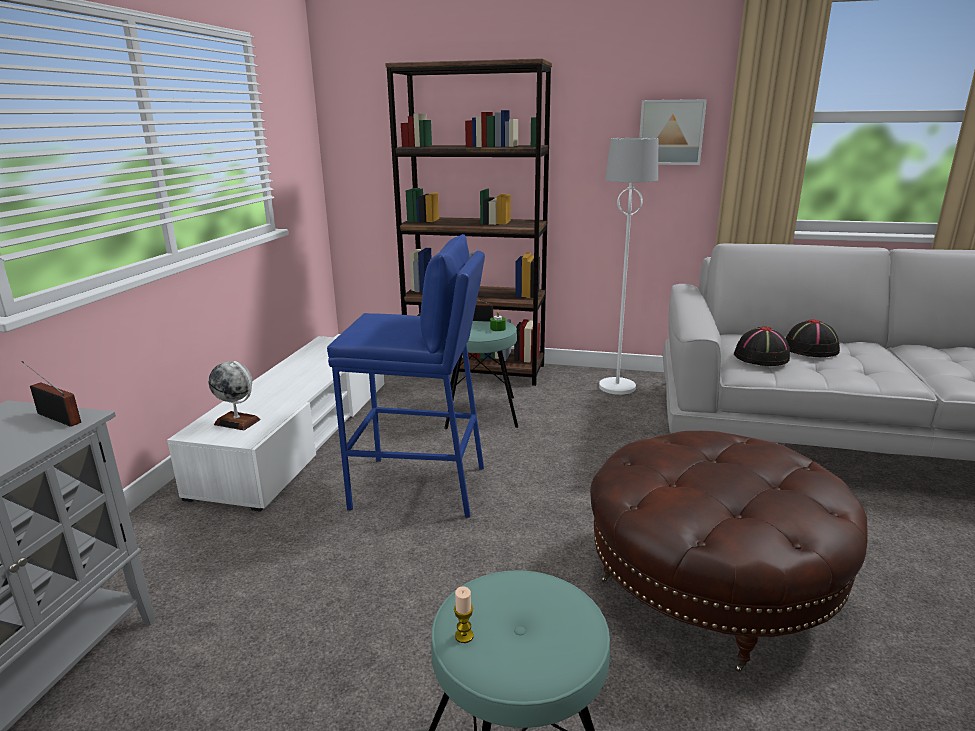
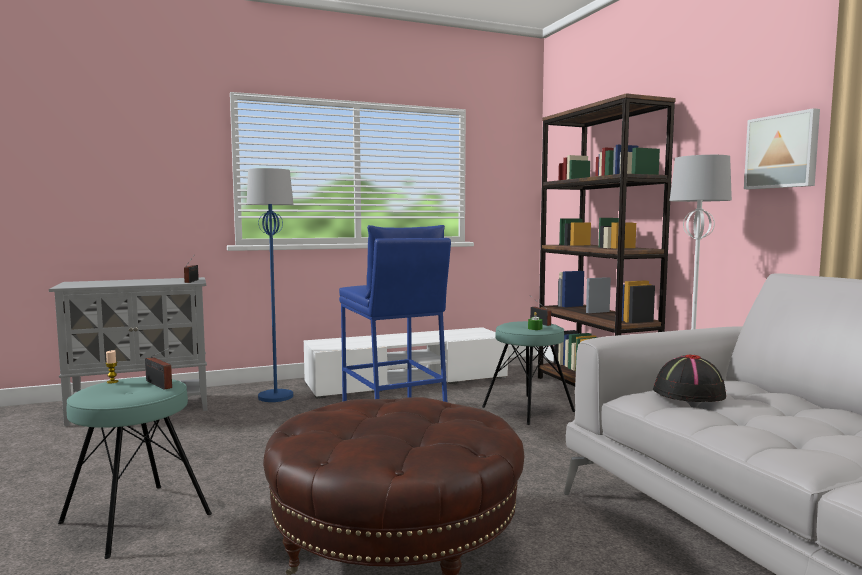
camera: 55 degrees right, 15 degrees down
globe [209,361,261,430] -> none
black hat [786,319,840,358] -> none
none -> radio [145,347,172,390]
none -> blue floor lamp [246,168,294,402]

